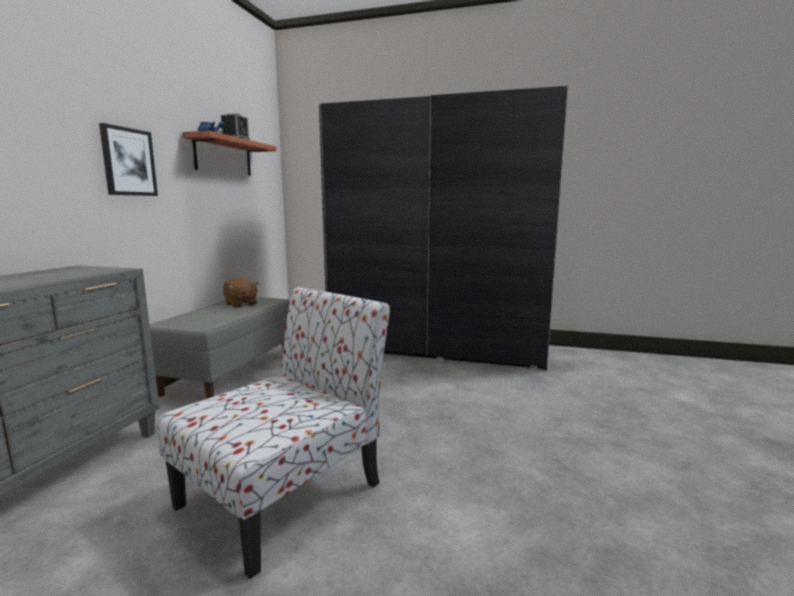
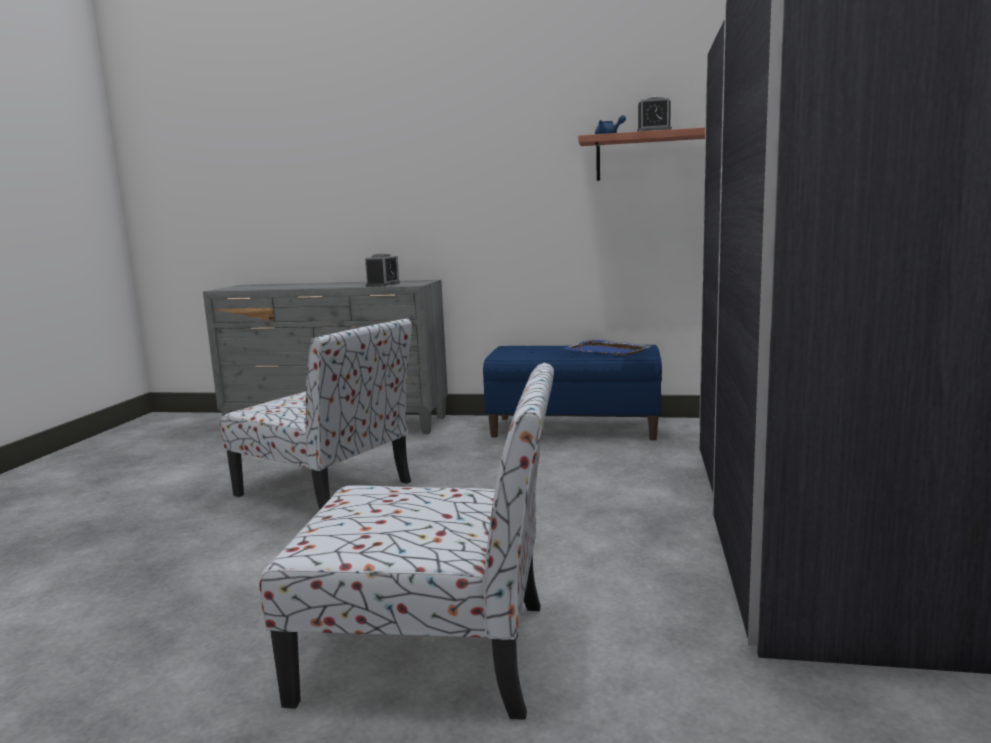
camera: 85 degrees right, 0 degrees up
picture [99,123,158,196] -> none
grey bench [150,297,290,399] -> blue bench [483,345,662,440]
brown plush toy [223,278,258,308] -> blue tray [565,340,651,355]
none -> chair [260,363,554,720]
none -> alarm clock [365,254,400,286]

